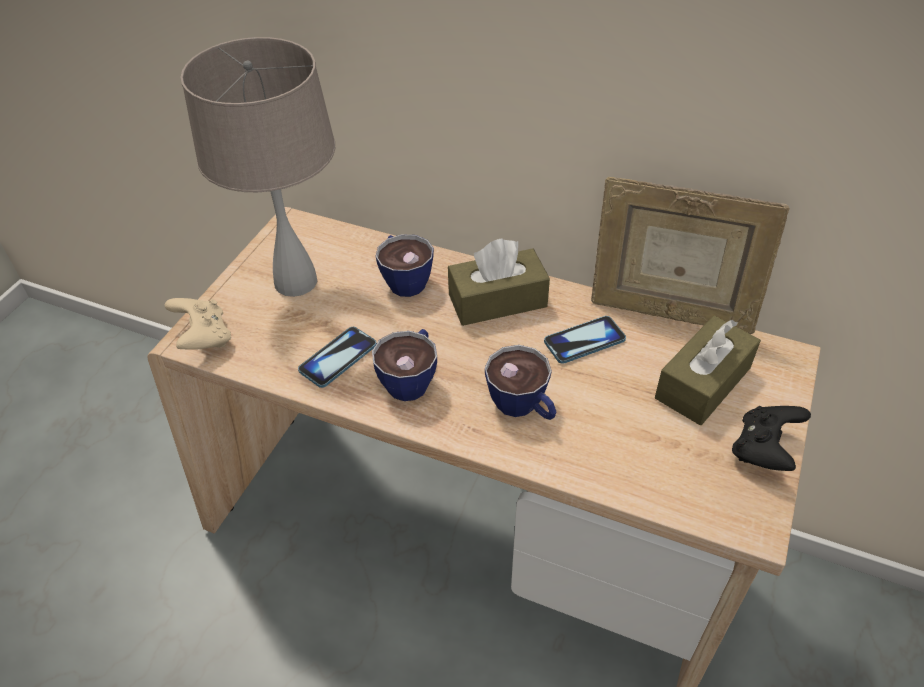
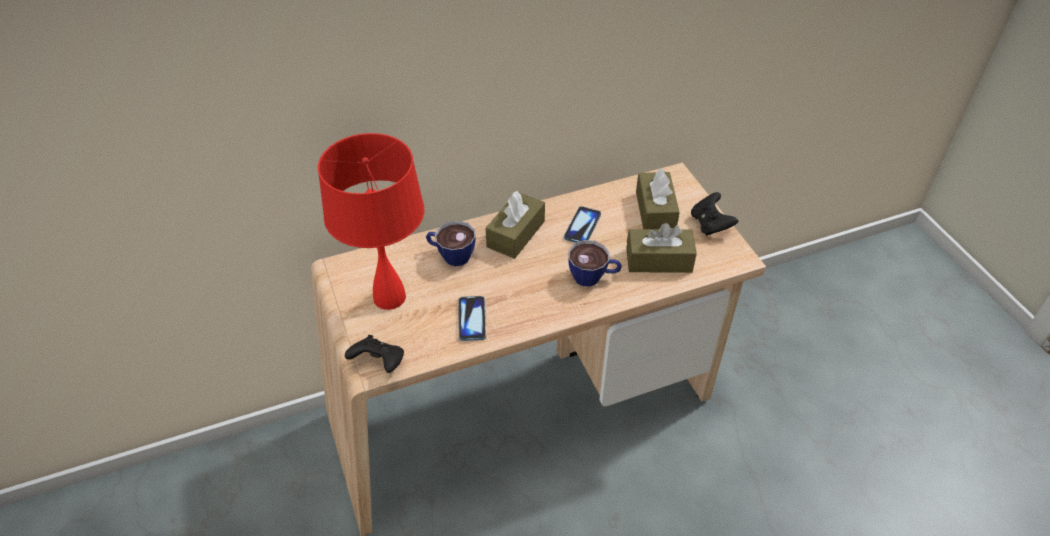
camera: 45 degrees left, 0 degrees up
beige game controller [165,298,231,350] -> black game controller [345,335,404,373]
beige table lamp [180,37,335,297] -> red table lamp [318,133,425,310]
cup [372,329,437,401] -> none
picture frame [591,177,790,334] -> none
none -> brown tissue box [626,223,697,273]

